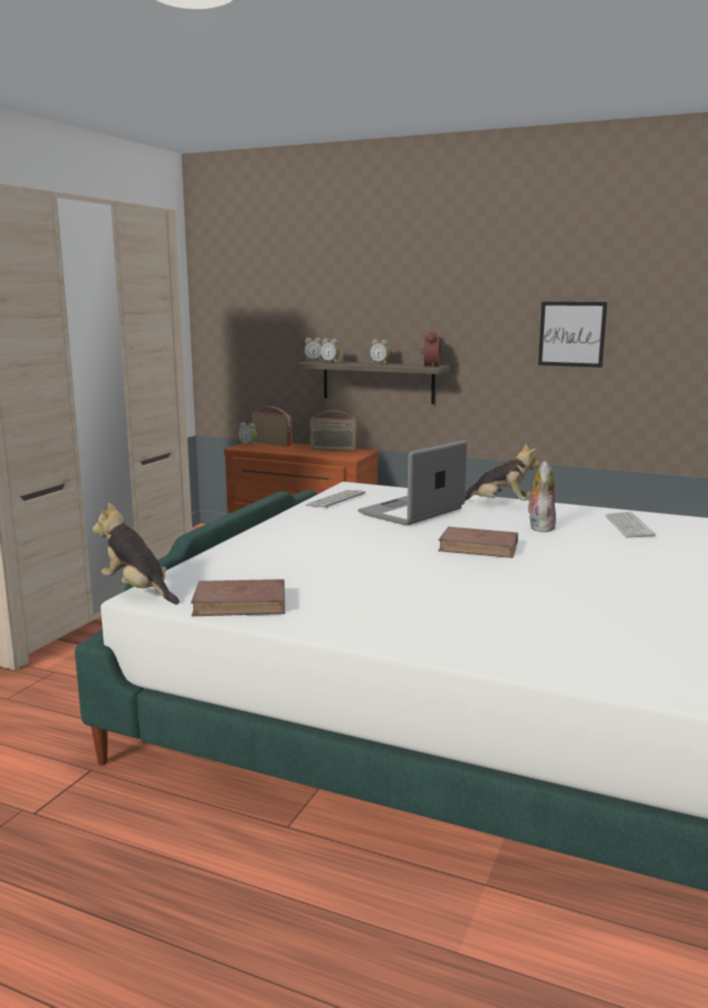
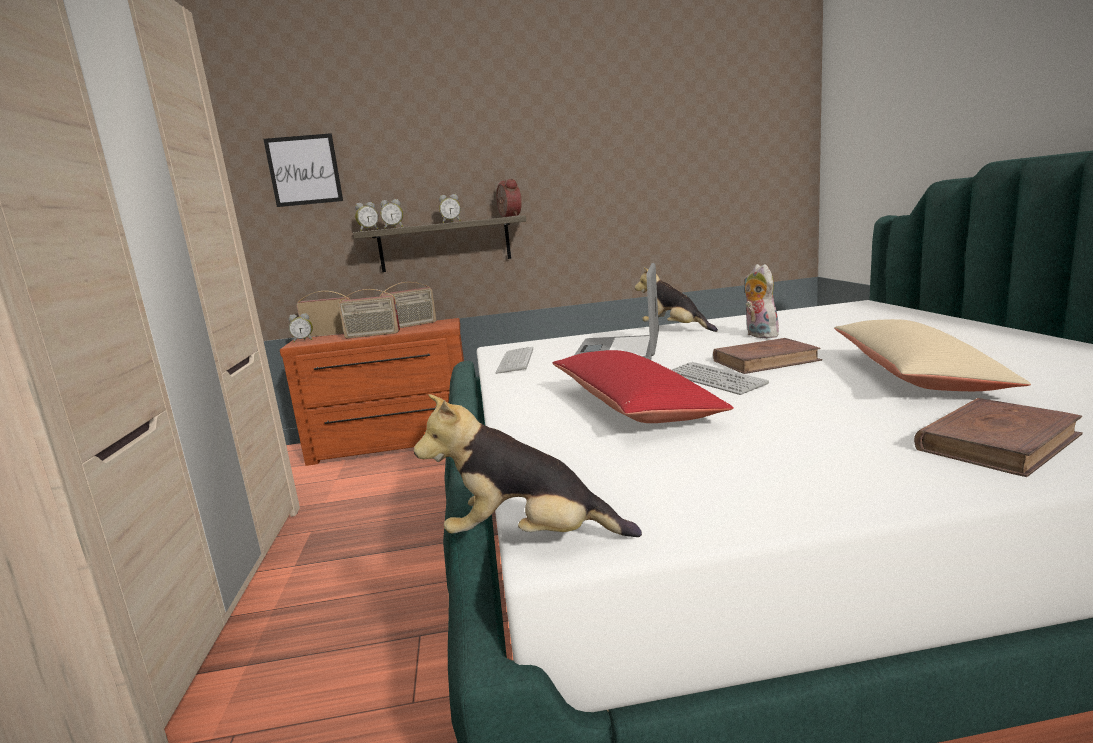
camera: 30 degrees left, 0 degrees up
brown book [191,579,285,616] -> brown book moved to [914,398,1083,477]
plush toy [465,443,541,501] -> plush toy turned 120 degrees counterclockwise [635,268,718,332]
picture [538,302,607,367] -> picture moved to [263,133,343,207]
keyboard [605,512,655,538] -> keyboard moved to [671,362,769,395]
none -> radio [339,289,400,338]
none -> red pillow [552,350,734,423]
none -> beige pillow [834,319,1031,391]

